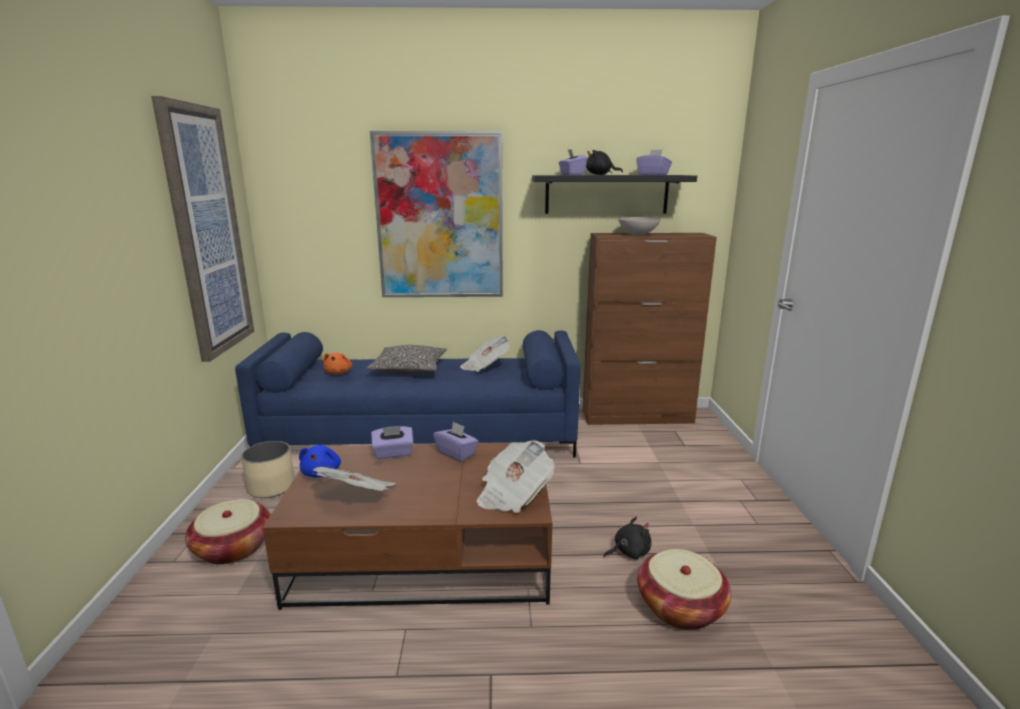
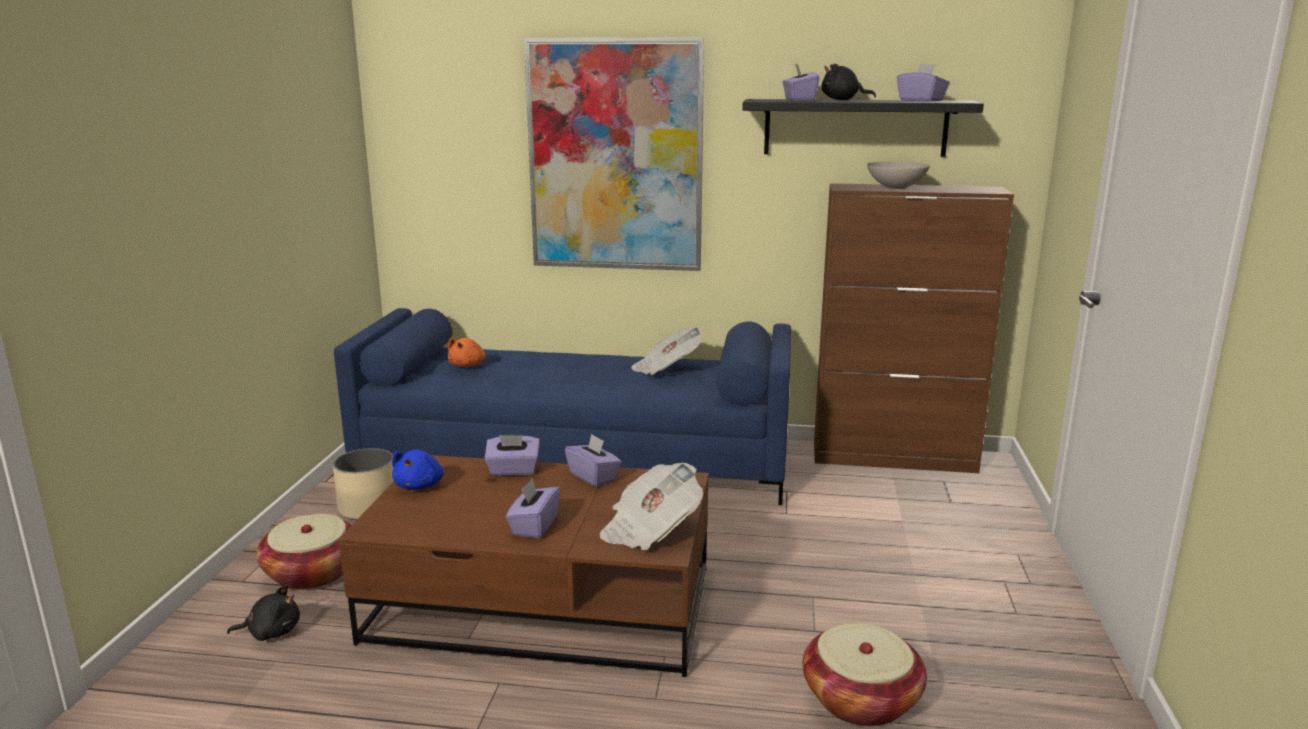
camera: 10 degrees right, 0 degrees up
picture [151,96,254,362] -> none
newspaper [313,467,396,491] -> none
pillow [366,345,447,374] -> none
black plush toy [604,517,651,559] -> black plush toy moved to [227,585,300,641]
none -> purple tissue box [506,478,560,539]

